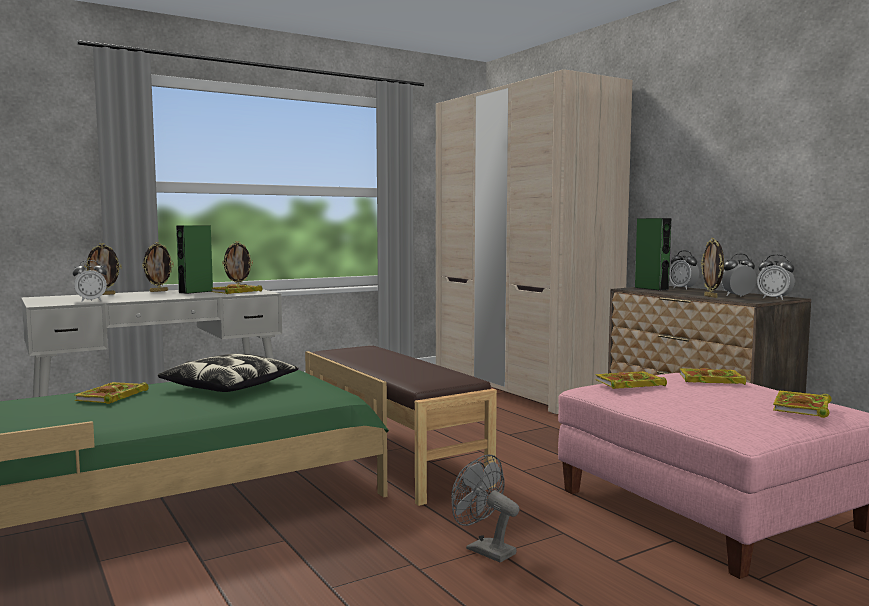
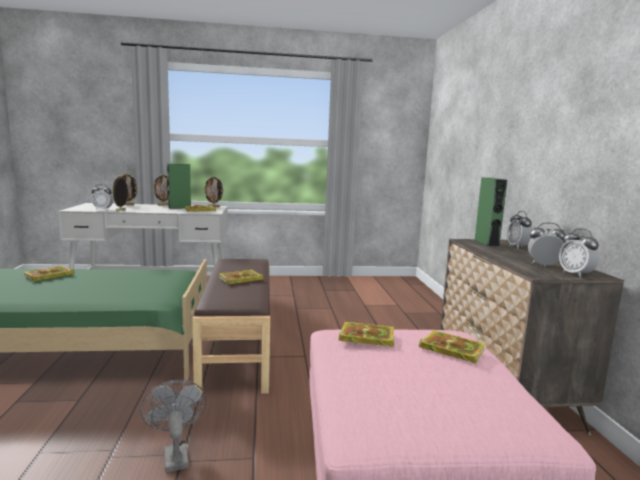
camera: 25 degrees right, 5 degrees up
pillow [158,354,298,392] -> none
beige wardrobe [436,69,632,414] -> none
picture frame [701,238,724,298] -> picture frame moved to [111,175,128,212]
book [773,391,832,418] -> book moved to [219,270,264,285]

